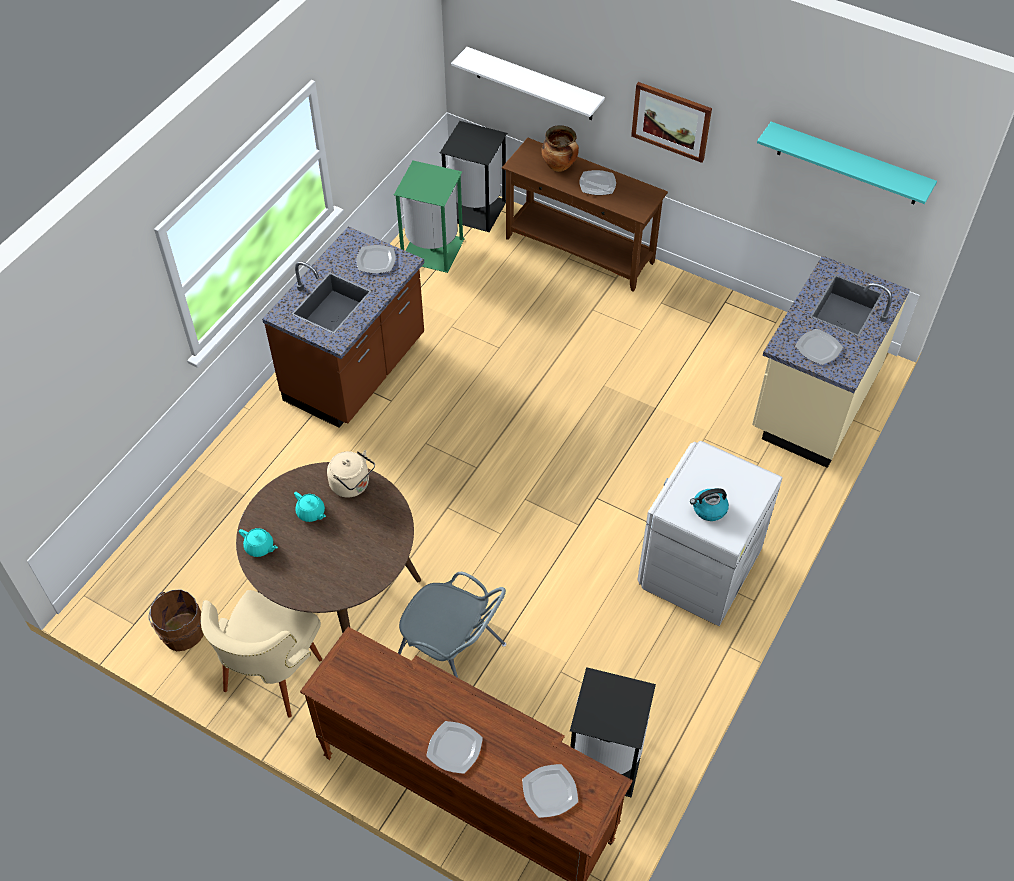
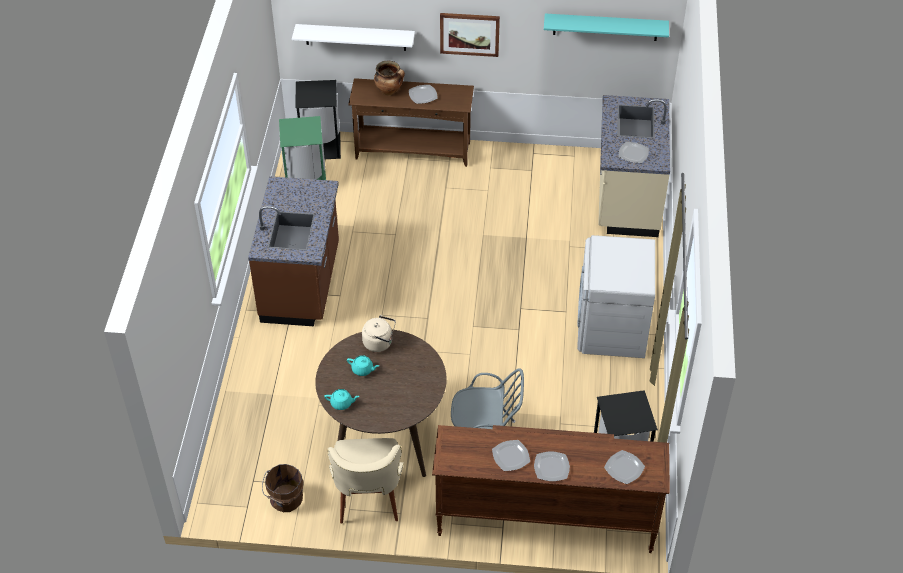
camera: 25 degrees left, 5 degrees down
plate [356,245,396,273] -> plate moved to [492,440,530,471]
kettle [690,488,729,521] -> none

